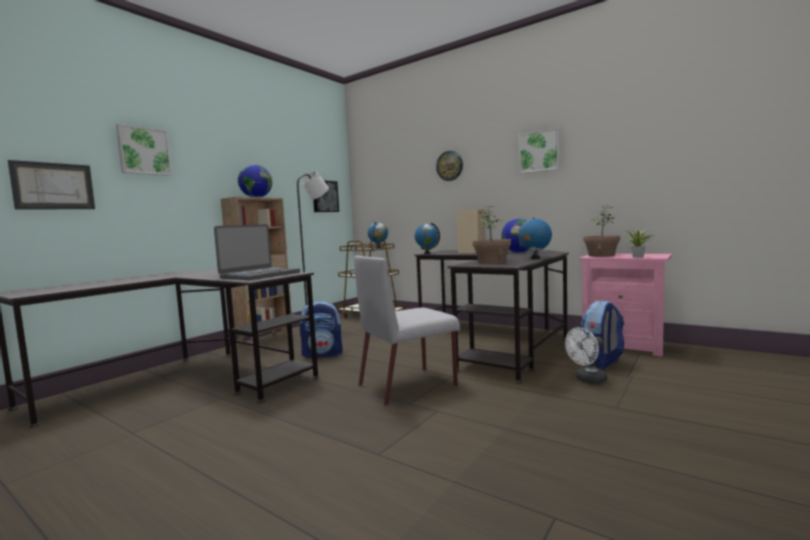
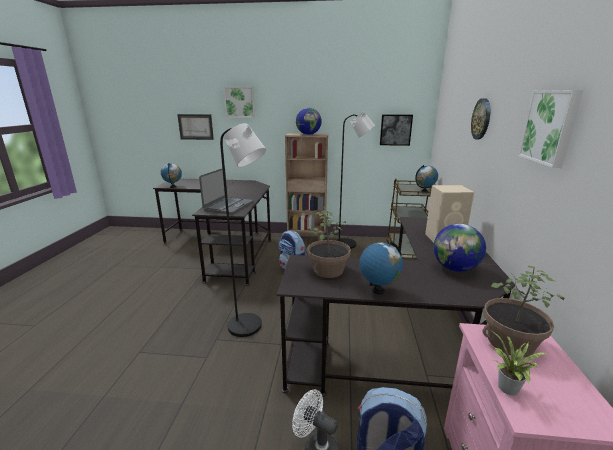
camera: 60 degrees right, 15 degrees up
laptop [214,224,300,280] -> laptop turned 75 degrees counterclockwise [199,168,253,215]
grey chair [354,255,460,406] -> black floor lamp [220,123,266,337]
globe [415,222,440,254] -> globe moved to [161,163,182,188]

